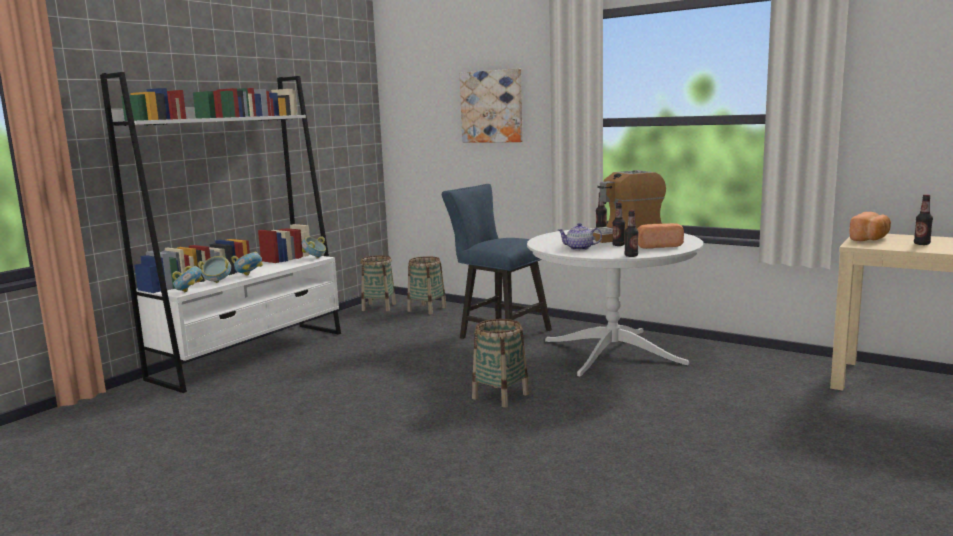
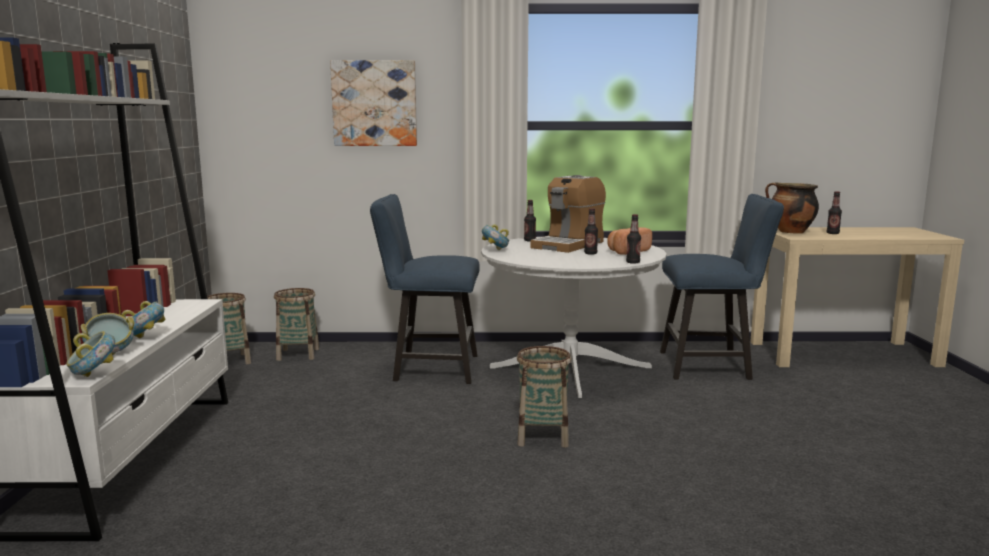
camera: 35 degrees left, 0 degrees up
bowl [302,236,326,259] -> bowl moved to [482,224,509,250]
teapot [558,223,602,250] -> none
bread [850,212,891,241] -> cooking pot [765,182,819,233]
none -> blue chair [660,194,784,380]

